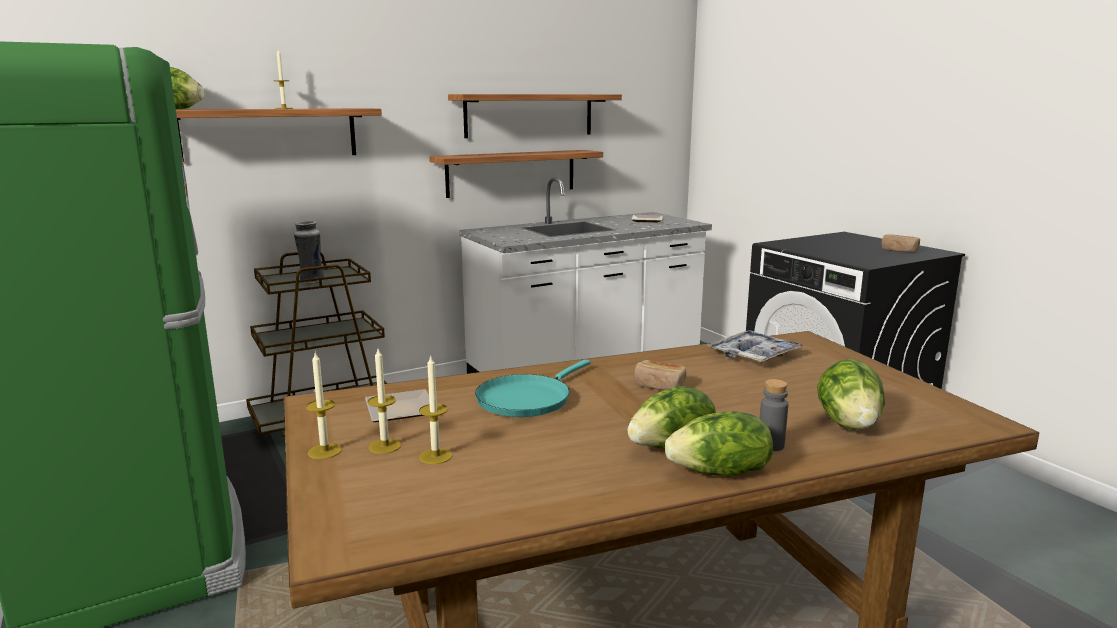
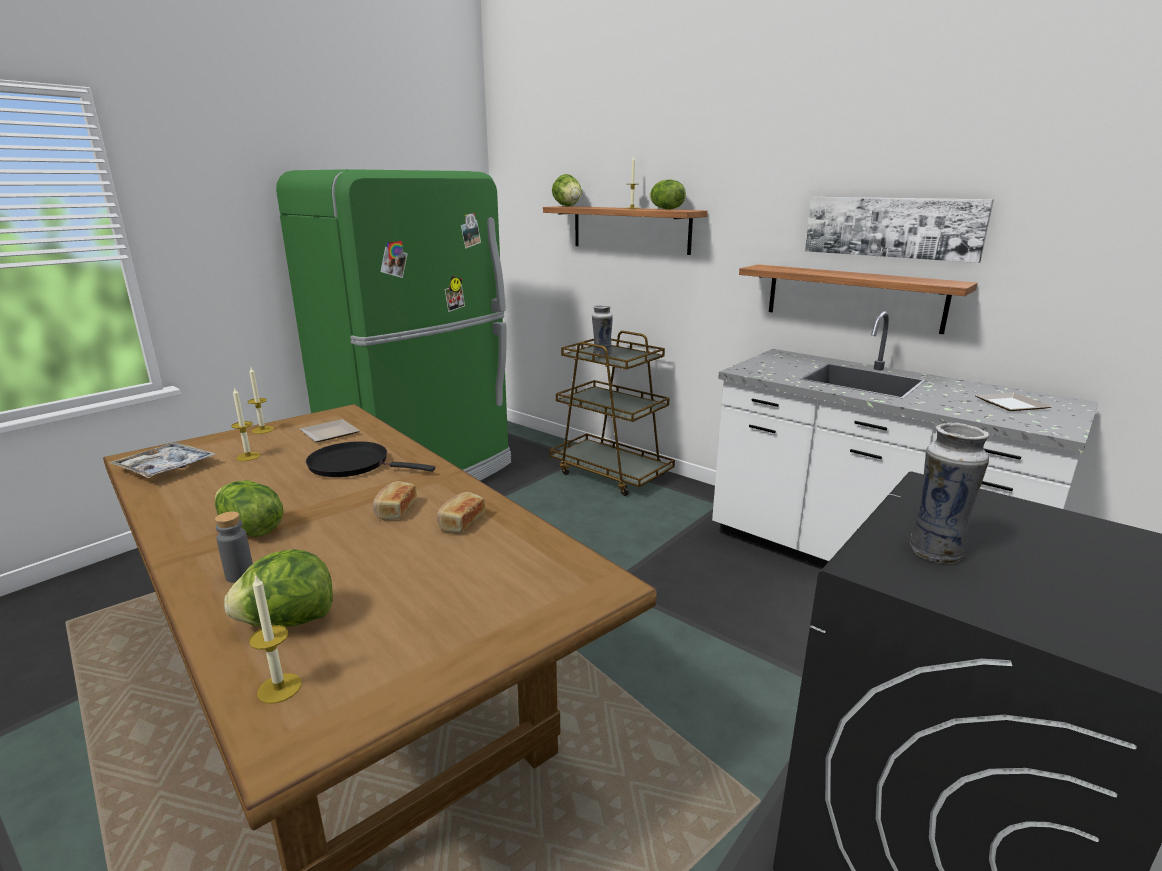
camera: 70 degrees right, 5 degrees up
candle [367,349,402,454] -> candle moved to [249,574,302,704]
shelf [448,94,622,138] -> picture [805,197,994,263]
turquoise frying pan [475,359,590,417] -> black frying pan [306,441,435,477]
lettuce [665,411,773,476] -> lettuce moved to [650,179,686,210]
tray [707,330,805,363] -> tray moved to [109,443,217,478]
bread [882,234,920,253] -> bread moved to [437,492,485,532]
none -> vase [910,423,989,564]

